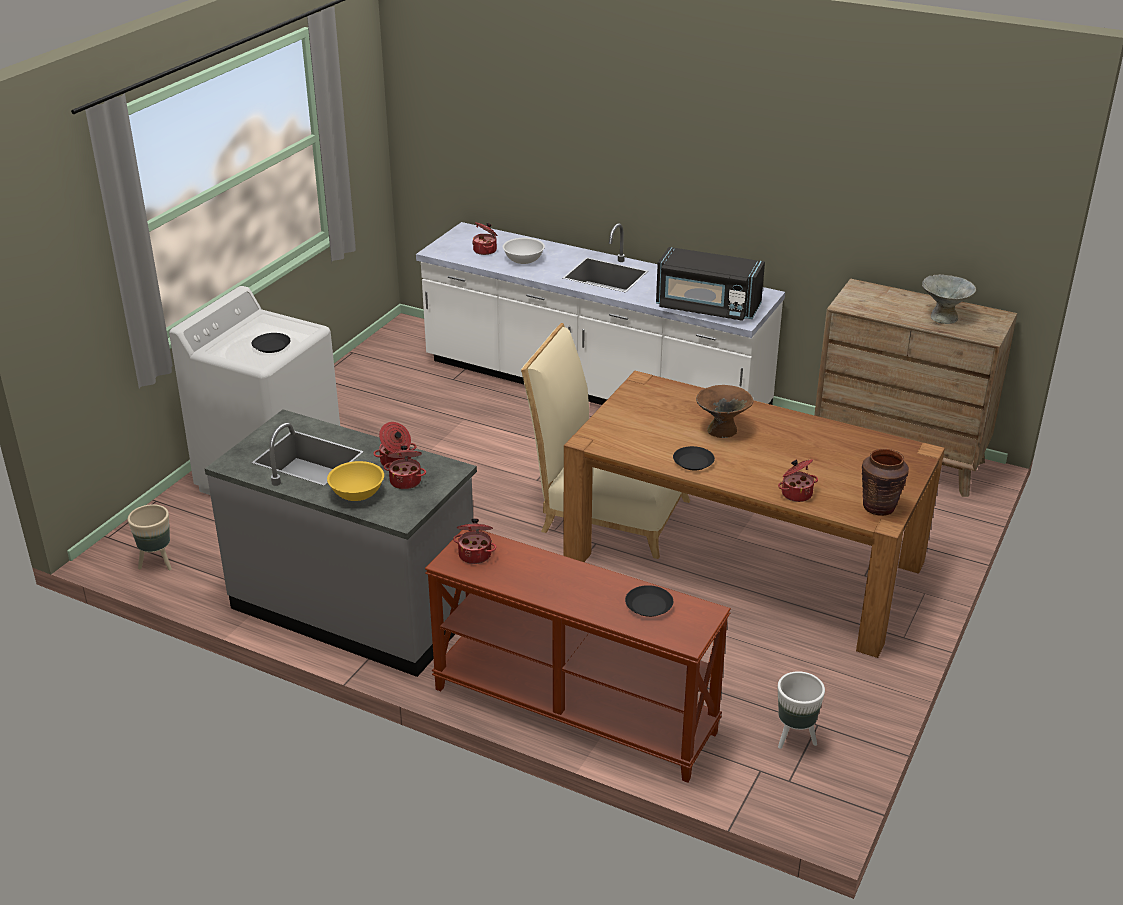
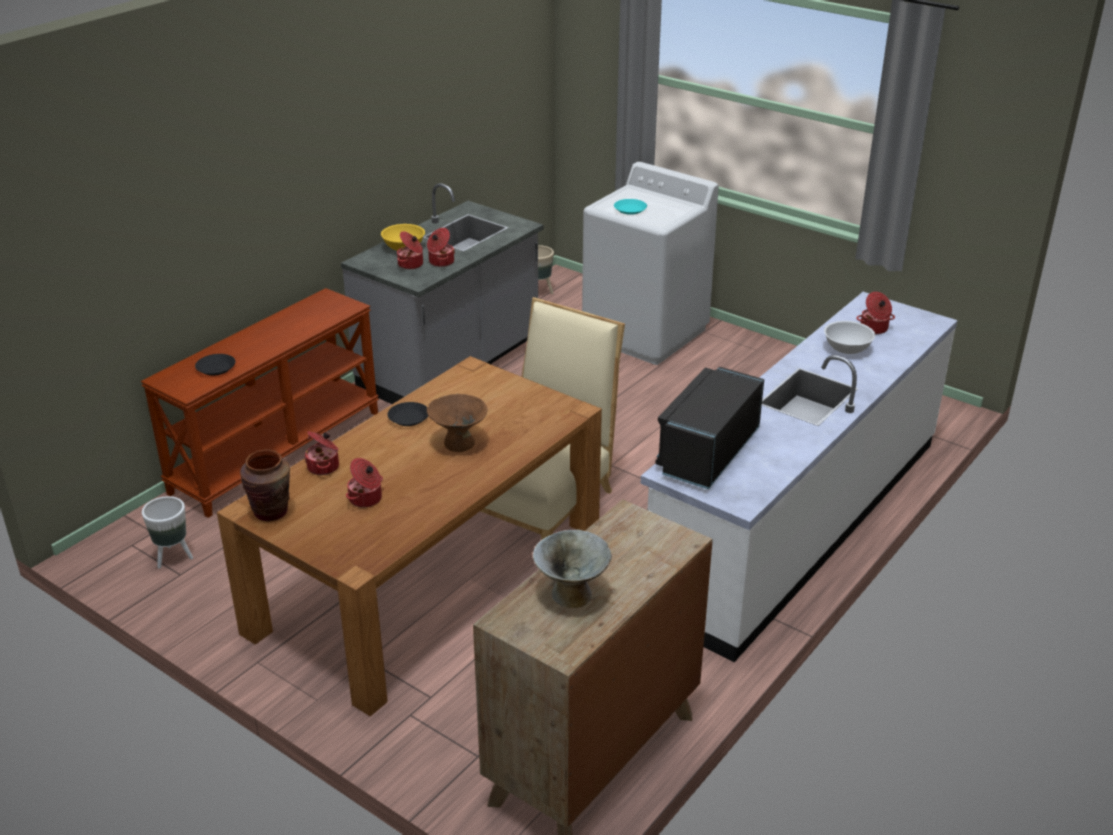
camera: 100 degrees right, 0 degrees up
black plate [252,333,291,353] -> turquoise plate [614,199,647,215]
cooking pot [453,519,496,564] -> cooking pot moved to [346,458,383,508]

